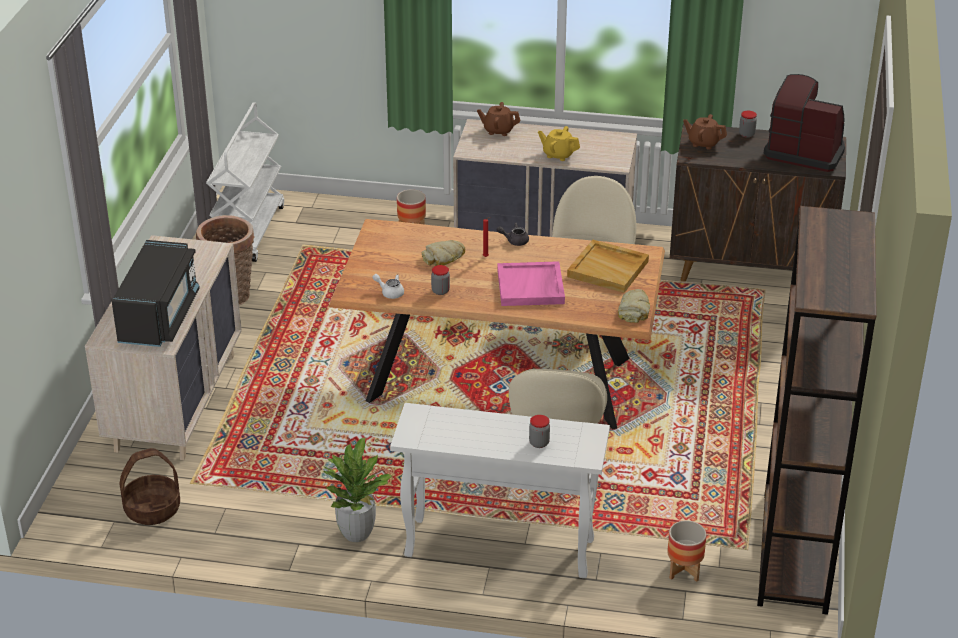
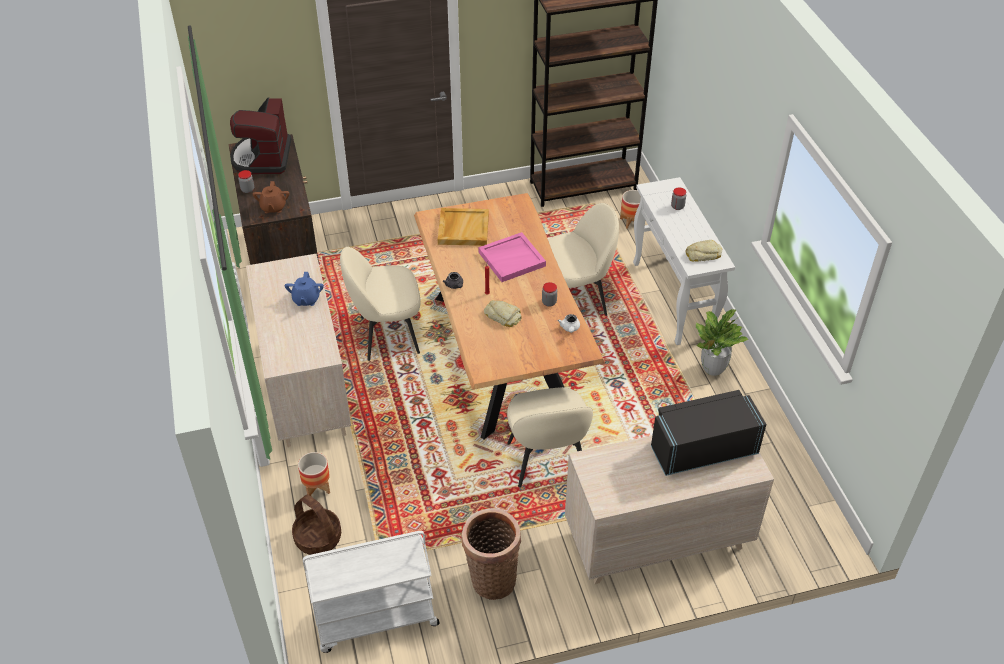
camera: 115 degrees left, 10 degrees up
basket [119,448,180,525] -> basket moved to [292,495,341,555]
brown teapot [477,102,520,136] -> none
yellow teapot [538,126,580,161] -> blue teapot [285,272,324,306]
bread [618,289,650,323] -> bread moved to [685,240,723,261]
none -> beige chair [507,387,593,487]

